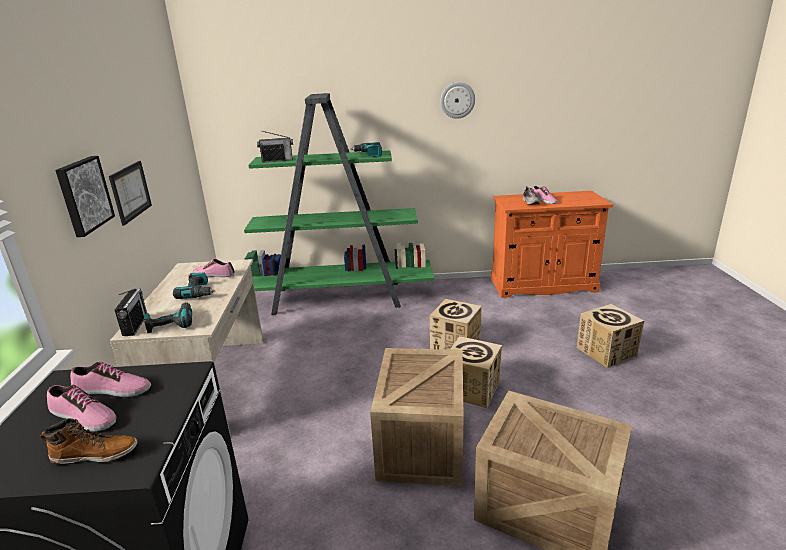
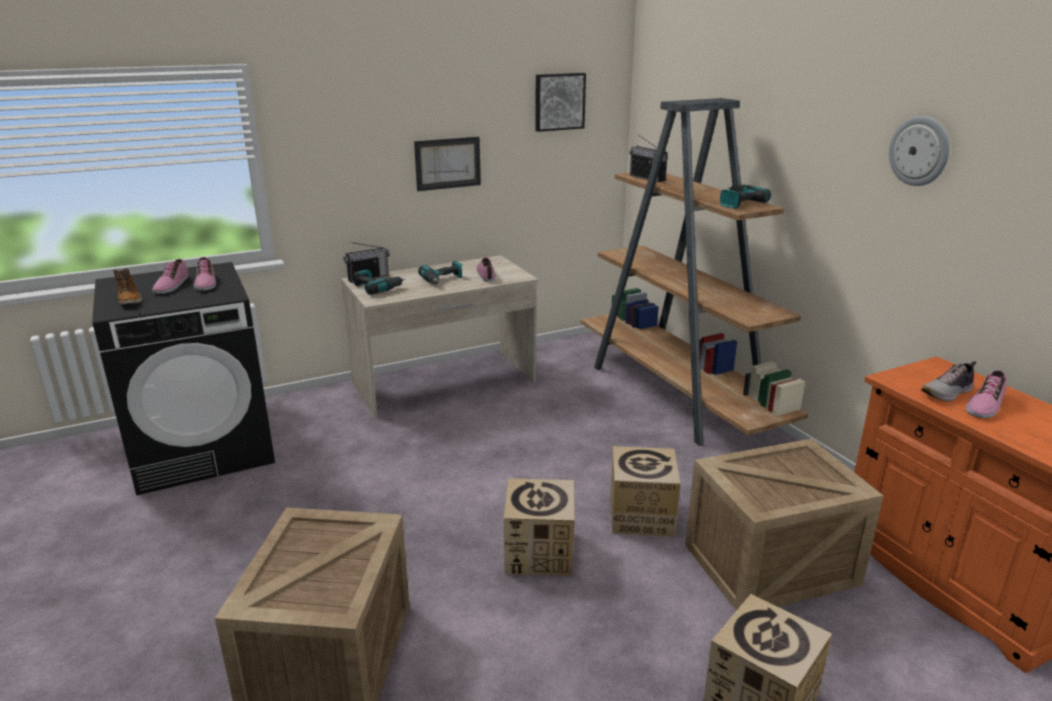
camera: 65 degrees right, 0 degrees up
picture [55,156,115,237] -> picture moved to [535,73,586,132]
green bookcase [244,93,435,315] -> brown bookcase [580,98,808,446]
crate [370,348,464,486] -> crate moved to [685,439,884,611]

